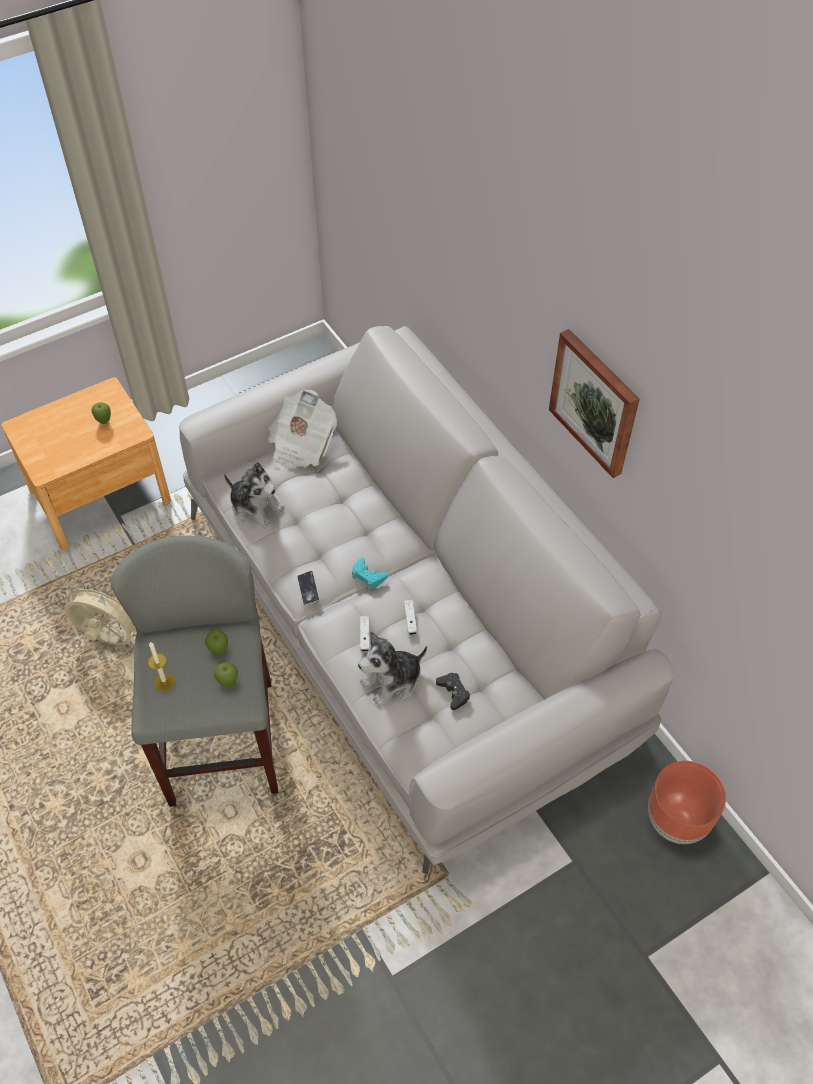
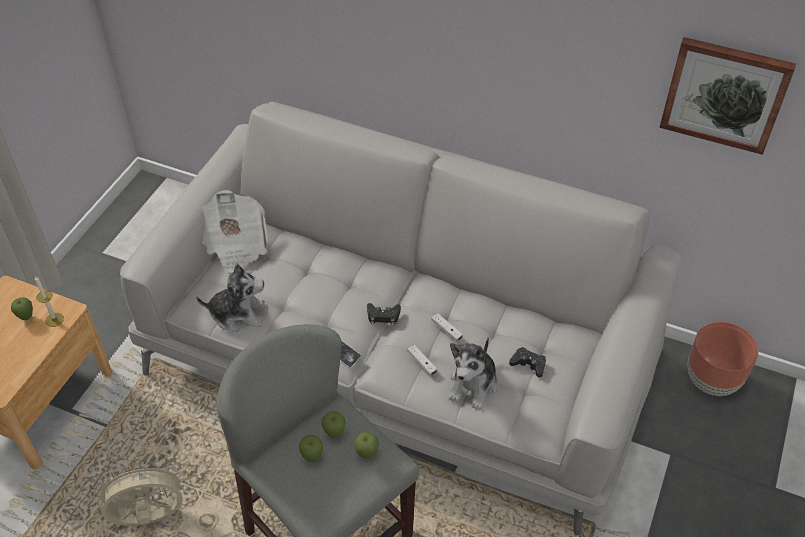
camera: 35 degrees left, 5 degrees down
candle [148,642,175,692] -> candle moved to [35,276,64,327]
turquoise game controller [352,558,387,589] -> black game controller [367,303,401,325]
picture [549,329,640,478] -> picture moved to [659,37,796,155]
none -> apple [299,435,323,462]

